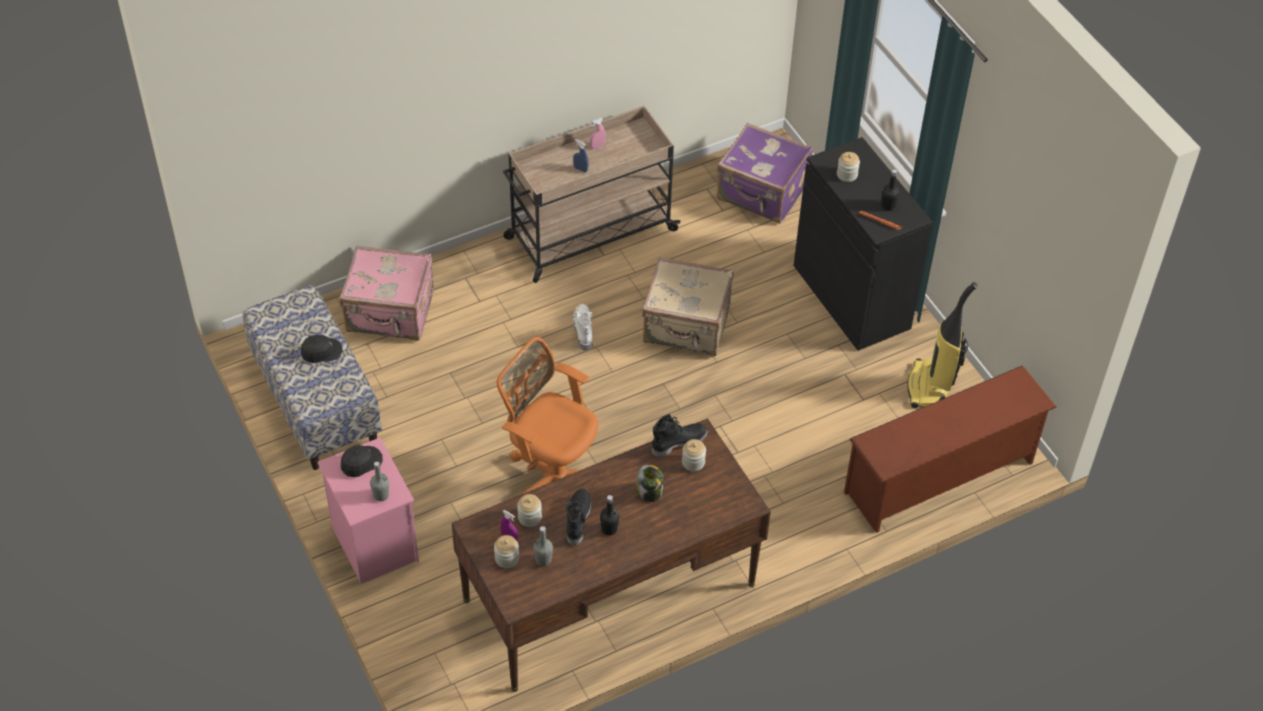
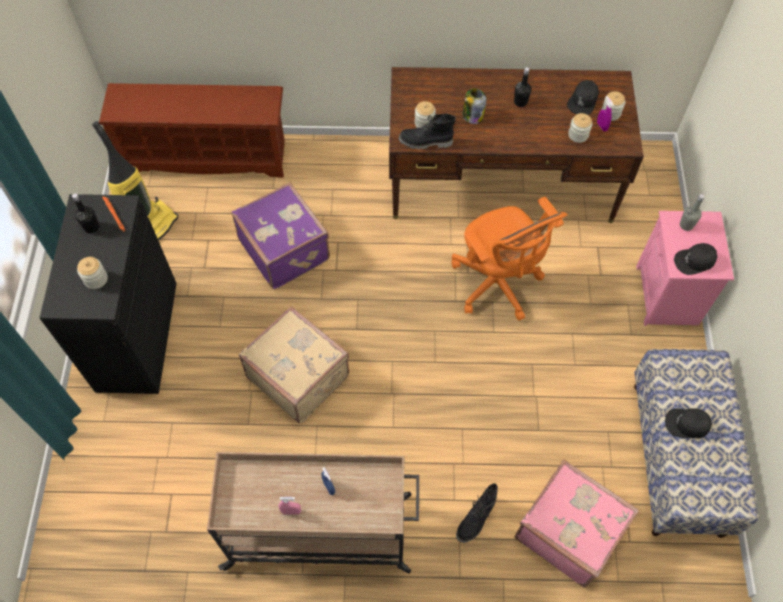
camera: 150 degrees left, 10 degrees up
grey bottle [533,526,553,567] -> black cap [567,80,599,115]
black boot [566,489,591,546] -> black boot moved to [456,483,498,543]
white boot [573,304,593,351] -> none
purple suitcase [717,123,813,223] -> purple suitcase moved to [231,182,330,289]

